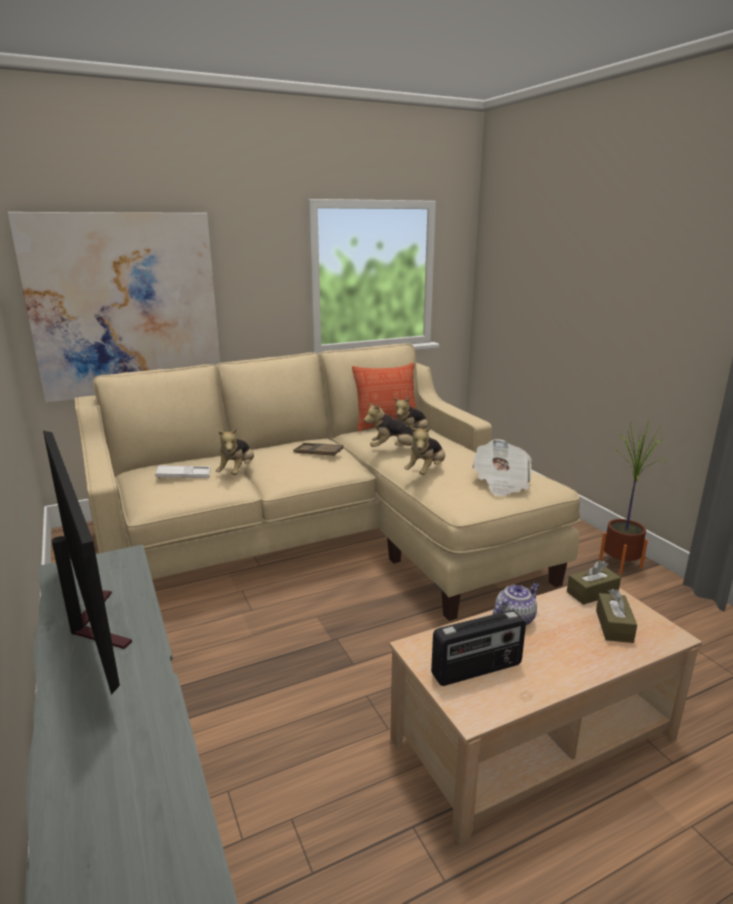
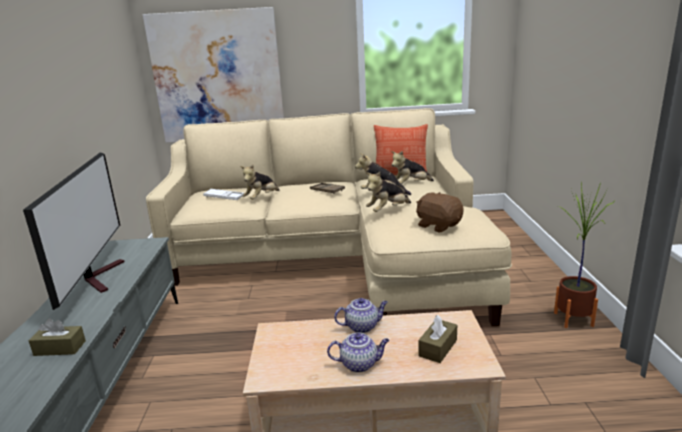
camera: 25 degrees right, 0 degrees up
radio [431,610,526,686] -> none
newspaper [472,439,532,496] -> brown plush toy [416,192,464,233]
brown tissue box [567,560,621,605] -> brown tissue box moved to [28,318,86,356]
none -> teapot [327,332,389,373]

